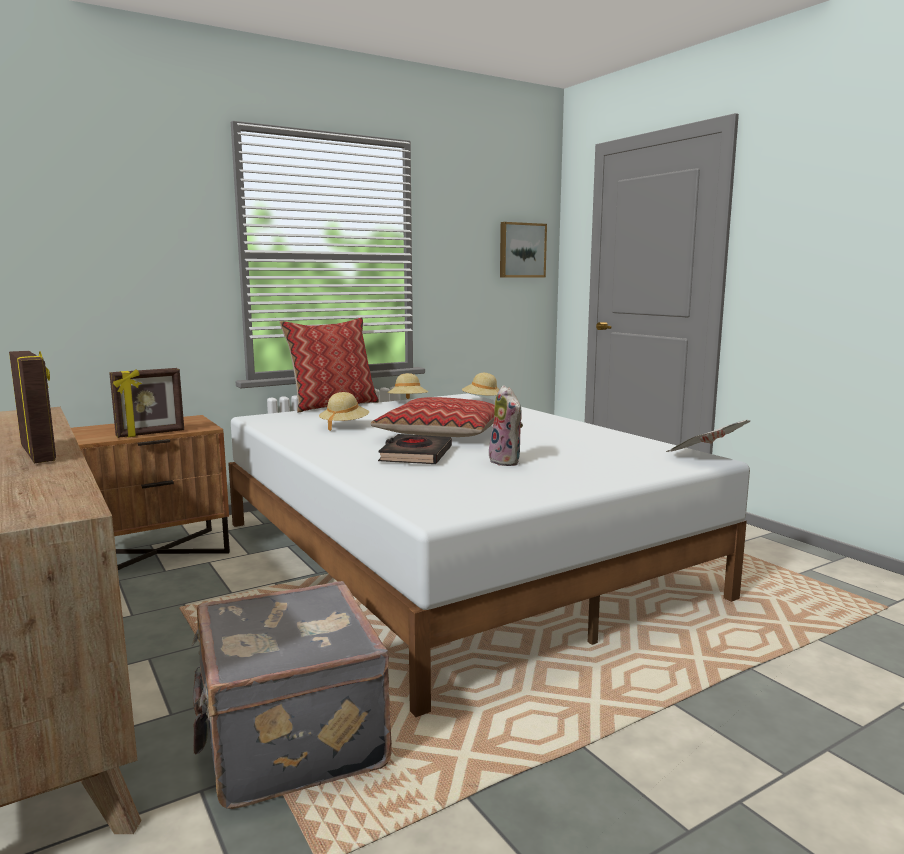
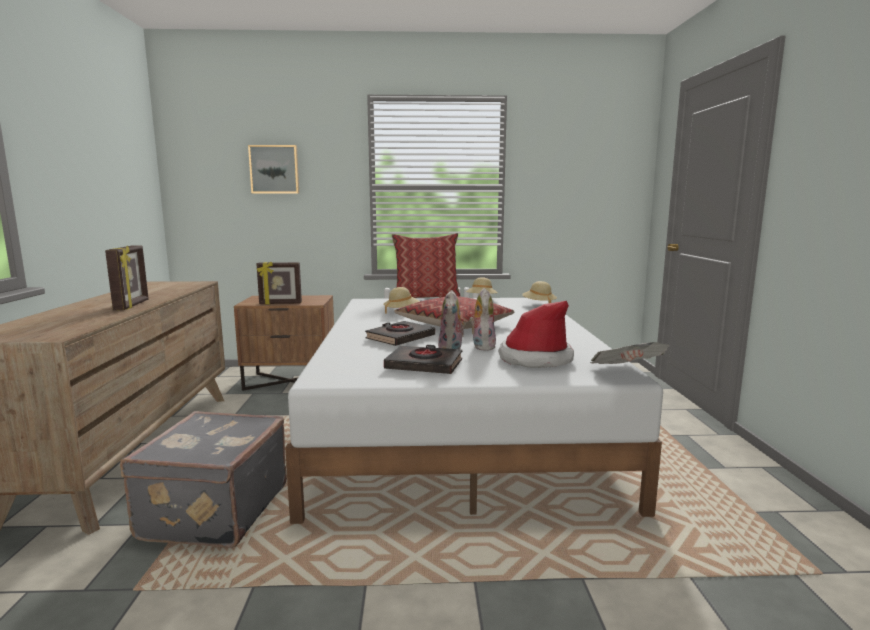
camera: 30 degrees right, 0 degrees up
picture [500,222,547,277] -> picture moved to [248,145,299,194]
none -> black book [384,345,462,374]
none -> plush toy [469,288,496,351]
none -> hat [498,301,574,368]

